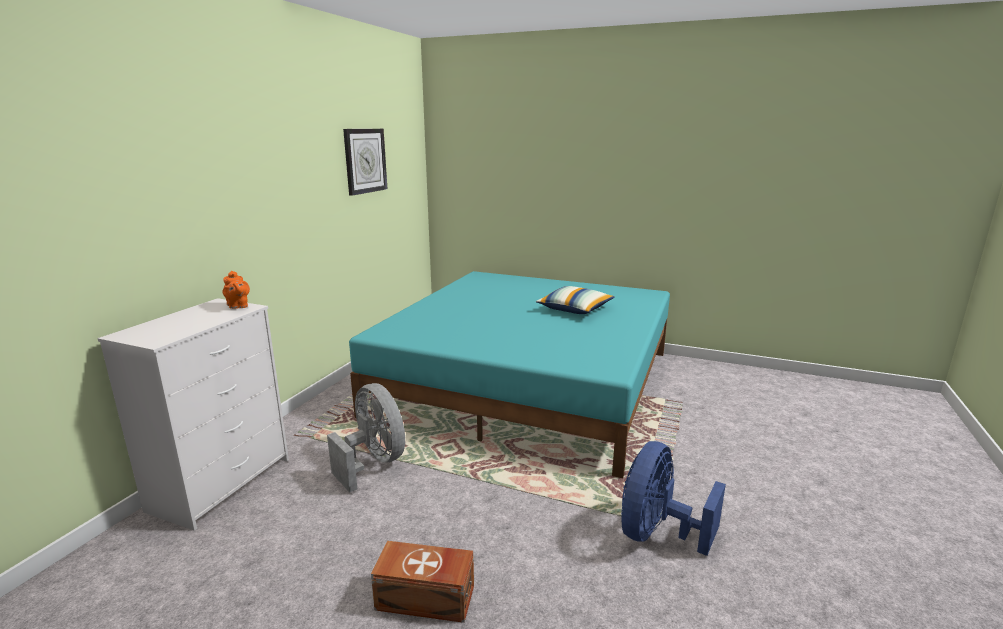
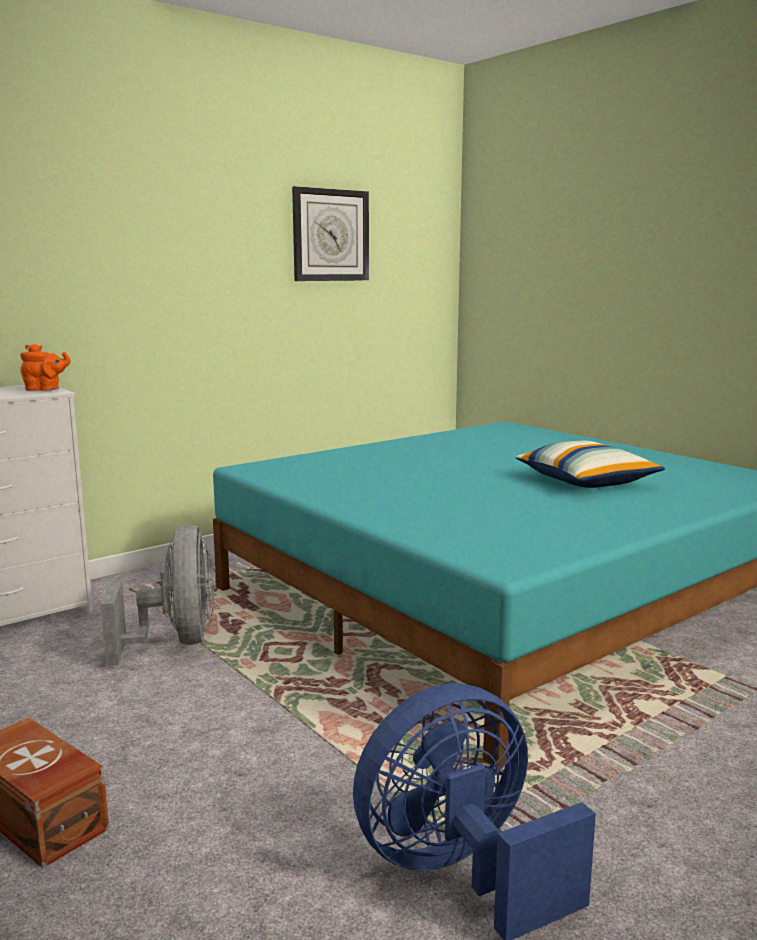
camera: 30 degrees right, 5 degrees down
orange teapot [223,271,250,309] -> orange teapot turned 90 degrees counterclockwise [20,344,71,391]

